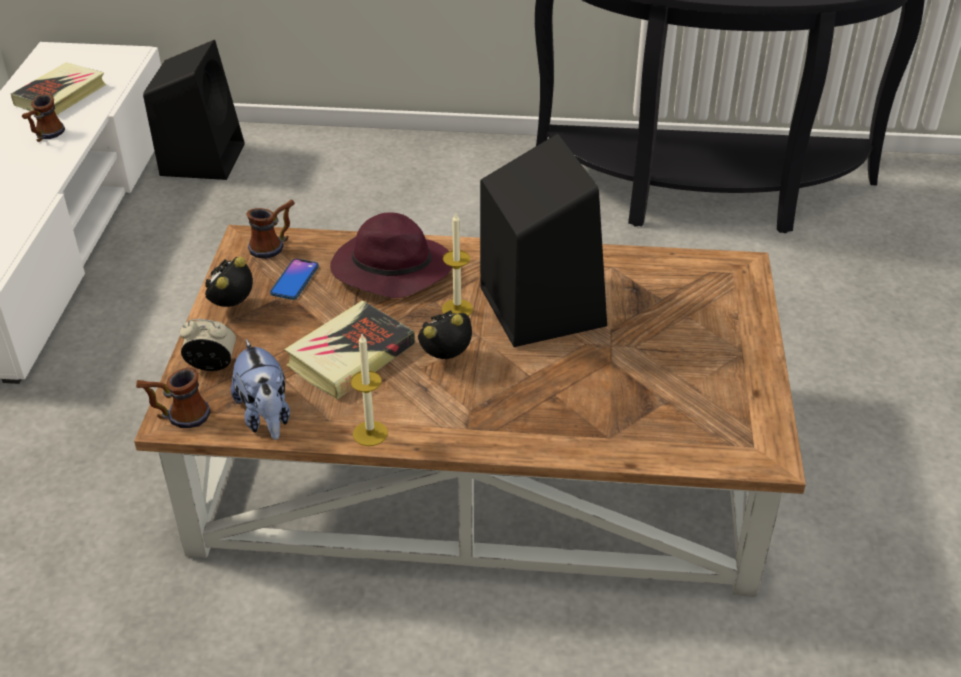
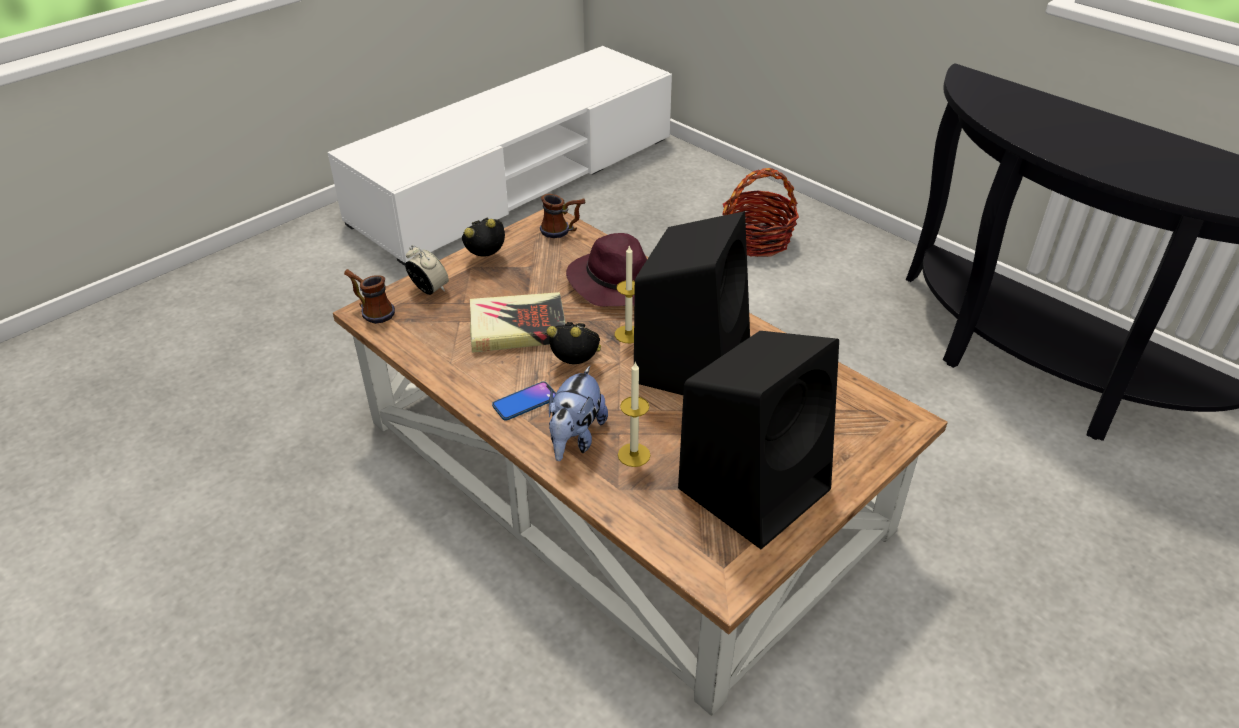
camera: 40 degrees right, 0 degrees up
book [11,62,107,115] -> none
mug [22,94,65,142] -> none
black speaker [143,40,245,180] -> black speaker moved to [678,331,839,549]
plush toy [231,339,290,440] -> plush toy moved to [549,366,608,461]
phone [270,259,319,300] -> phone moved to [492,381,556,420]
candle [351,334,388,446] -> candle moved to [618,361,651,467]
none -> basket [722,168,799,257]

